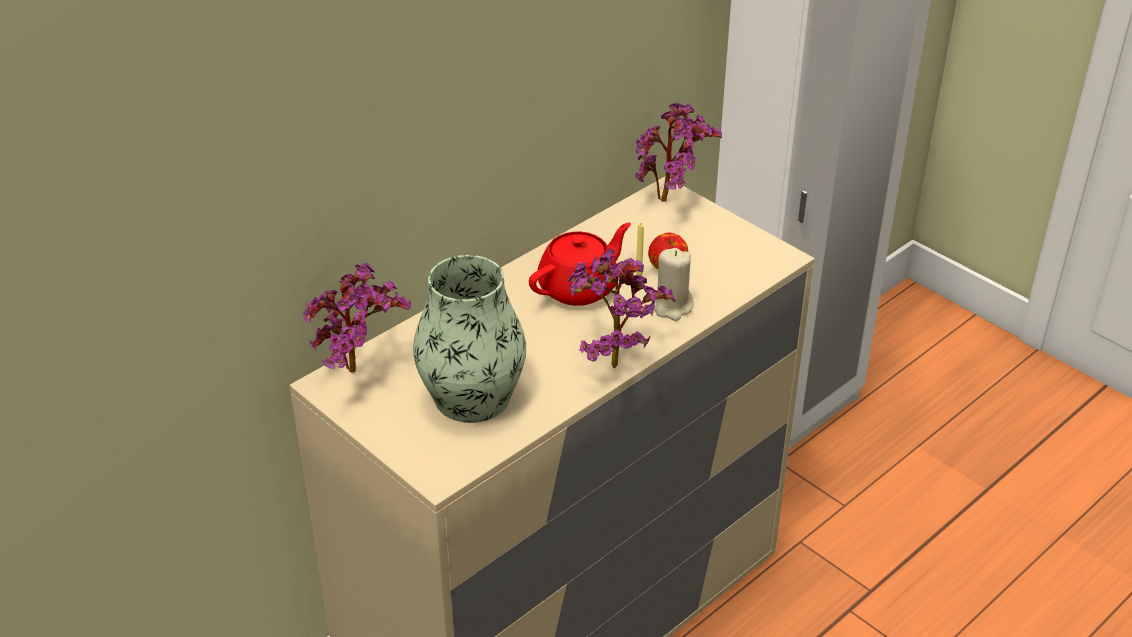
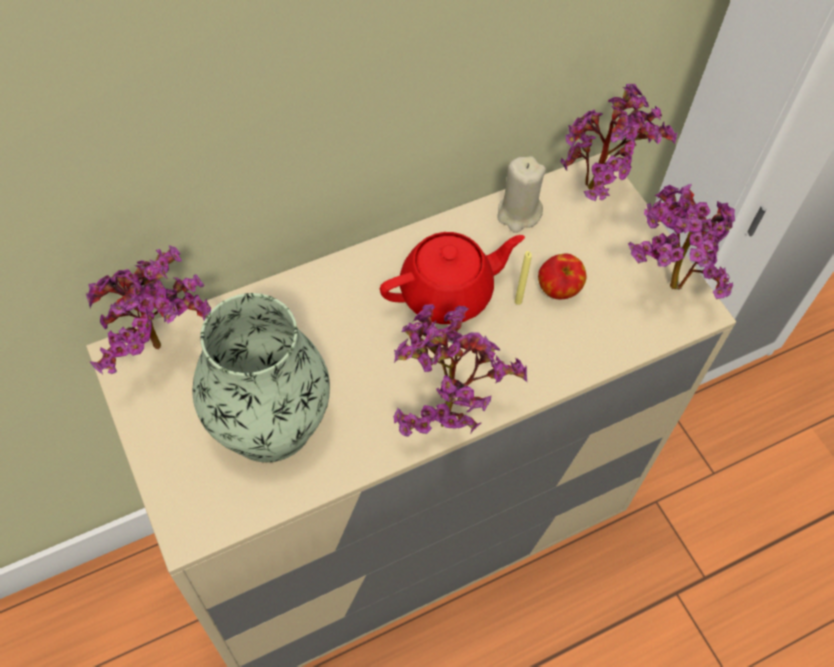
camera: 15 degrees right, 20 degrees up
beige candle [654,248,694,321] -> beige candle moved to [497,156,546,233]
none -> potted plant [628,184,735,299]

